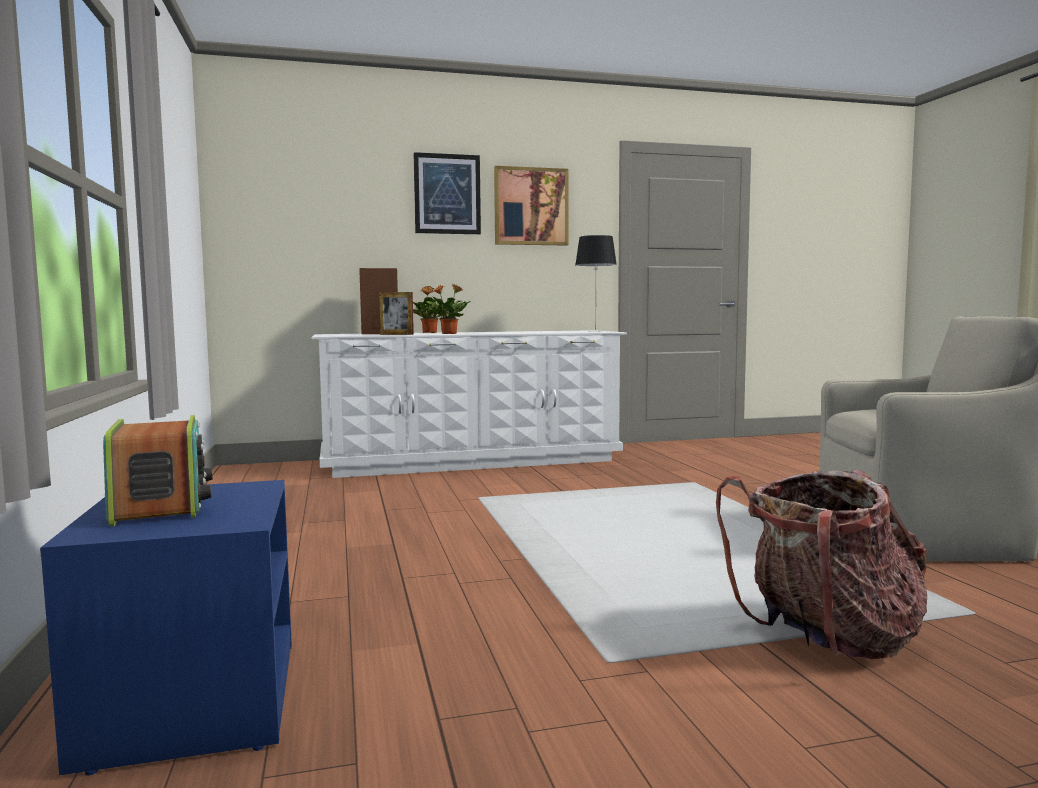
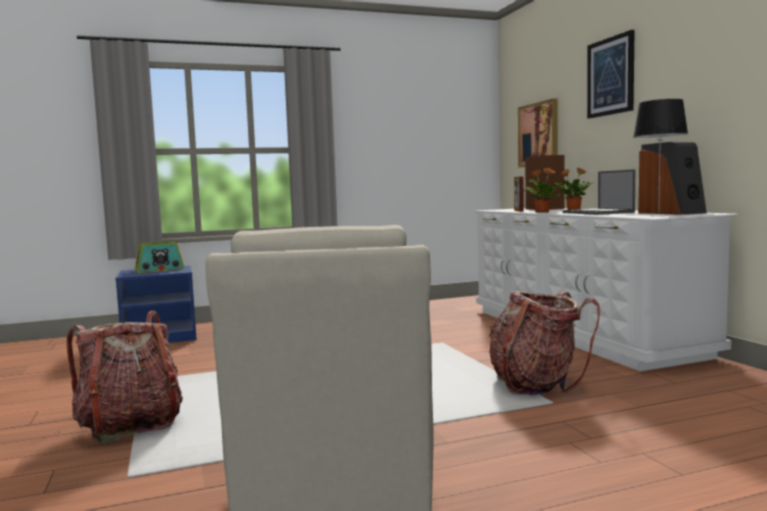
camera: 85 degrees right, 0 degrees up
picture [494,166,569,246] -> picture moved to [518,98,557,168]
none -> backpack [489,291,600,395]
none -> laptop [563,169,635,215]
none -> speaker [638,142,707,215]

